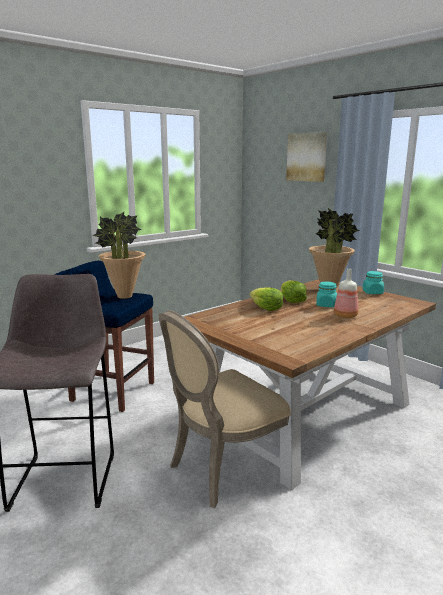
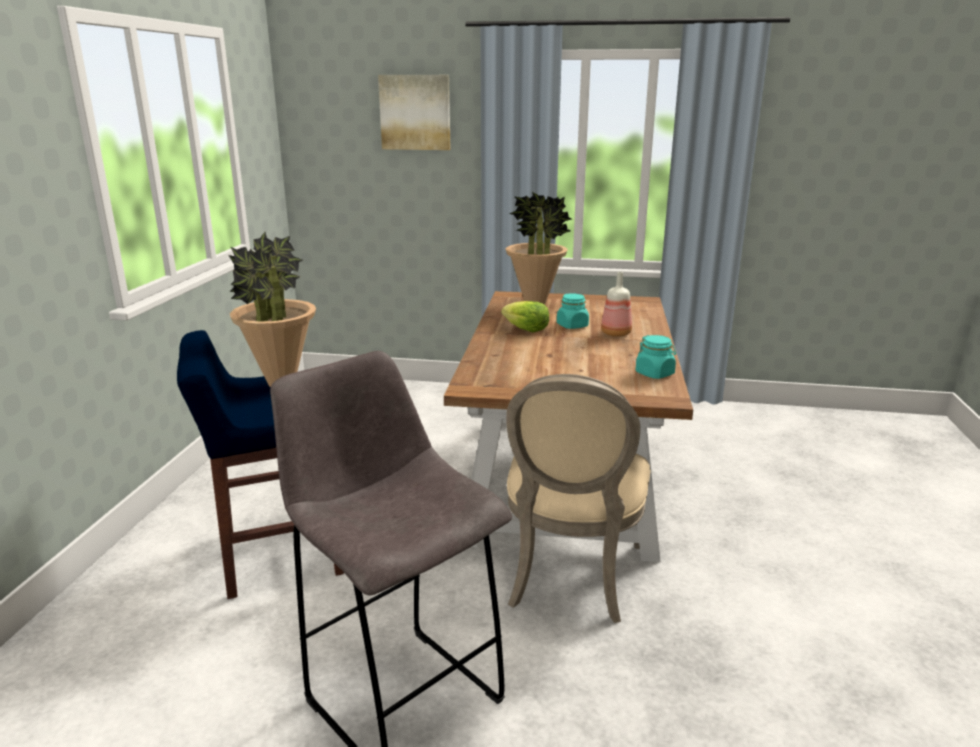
camera: 40 degrees left, 5 degrees up
lettuce [250,287,283,311] -> none
turquoise jar [362,271,384,294] -> turquoise jar moved to [636,335,676,379]

